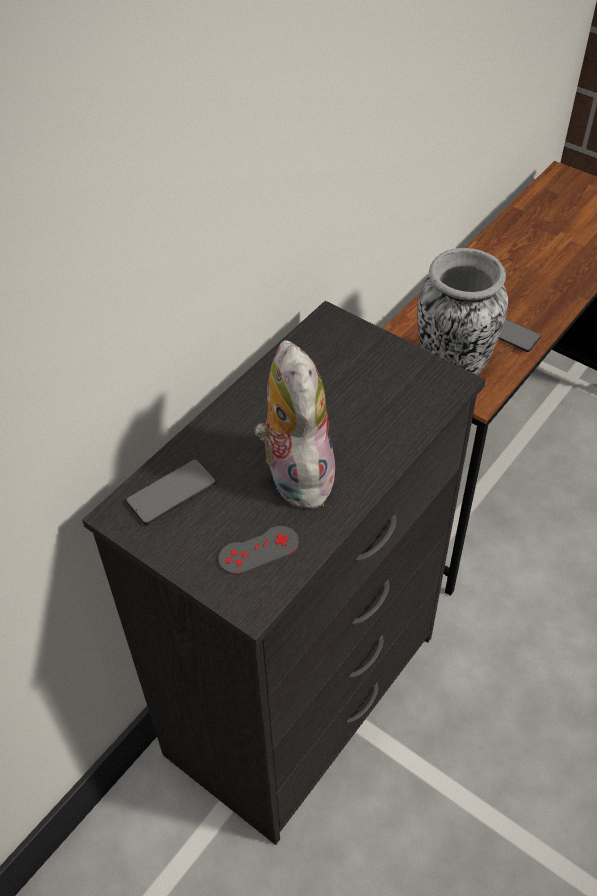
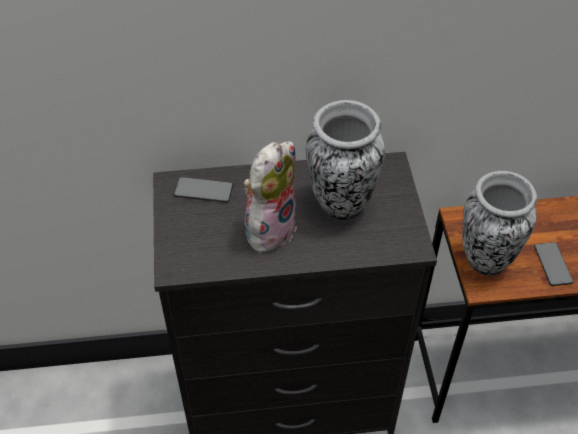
camera: 45 degrees right, 0 degrees up
grey game controller [218,526,299,574] -> none
none -> vase [306,100,385,221]

